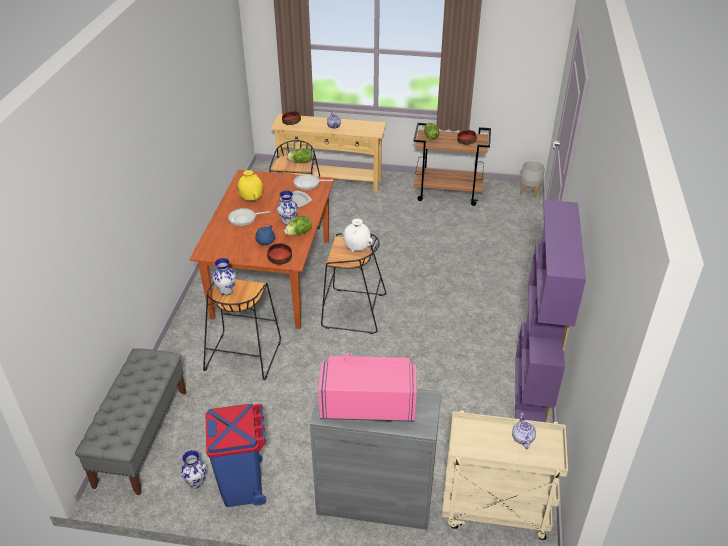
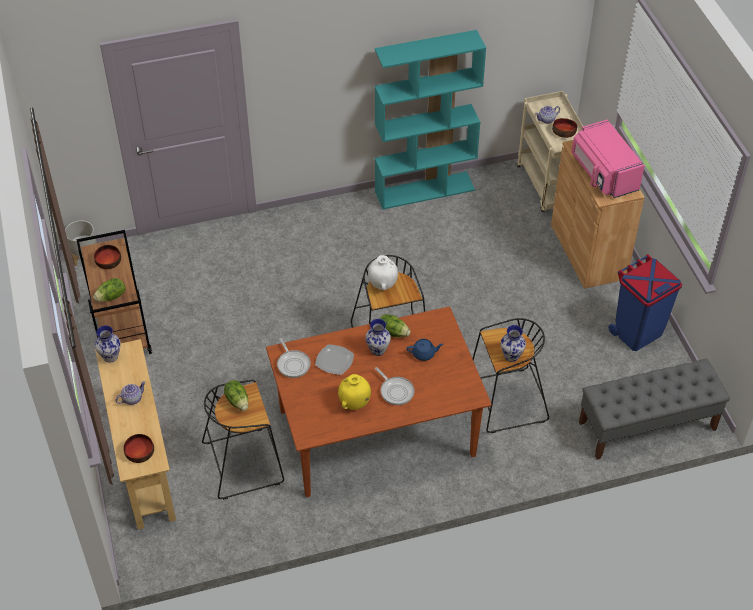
camera: 115 degrees left, 10 degrees up
vase [180,450,207,488] -> vase moved to [95,325,121,363]
bowl [267,243,292,265] -> bowl moved to [552,118,577,138]
grey cabinet [310,389,441,530] -> brown cabinet [551,140,645,289]
purple bookcase [515,200,586,422] -> turquoise bookcase [375,30,486,210]

